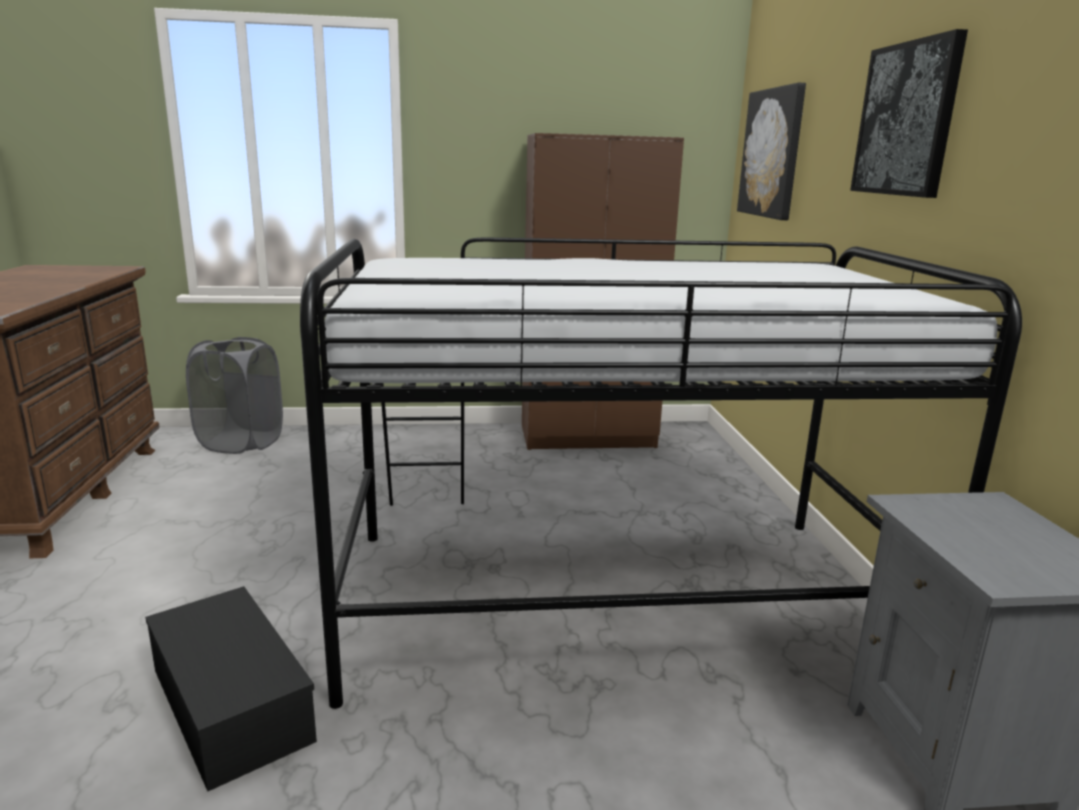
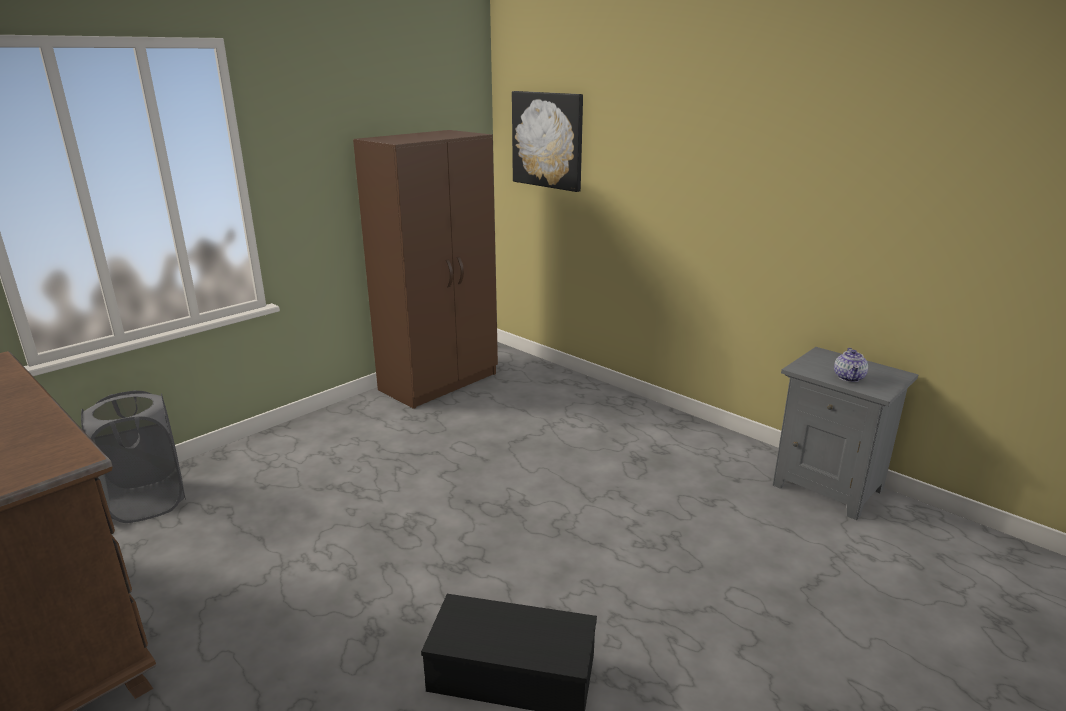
camera: 40 degrees left, 5 degrees up
black bed [300,238,1022,709] -> none
picture [850,29,968,198] -> none
none -> teapot [834,348,868,382]

